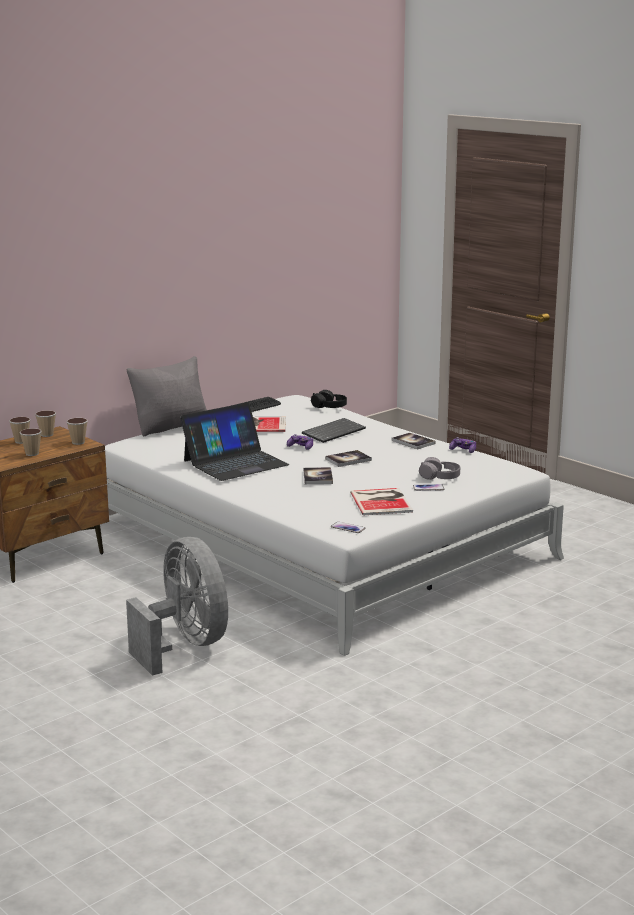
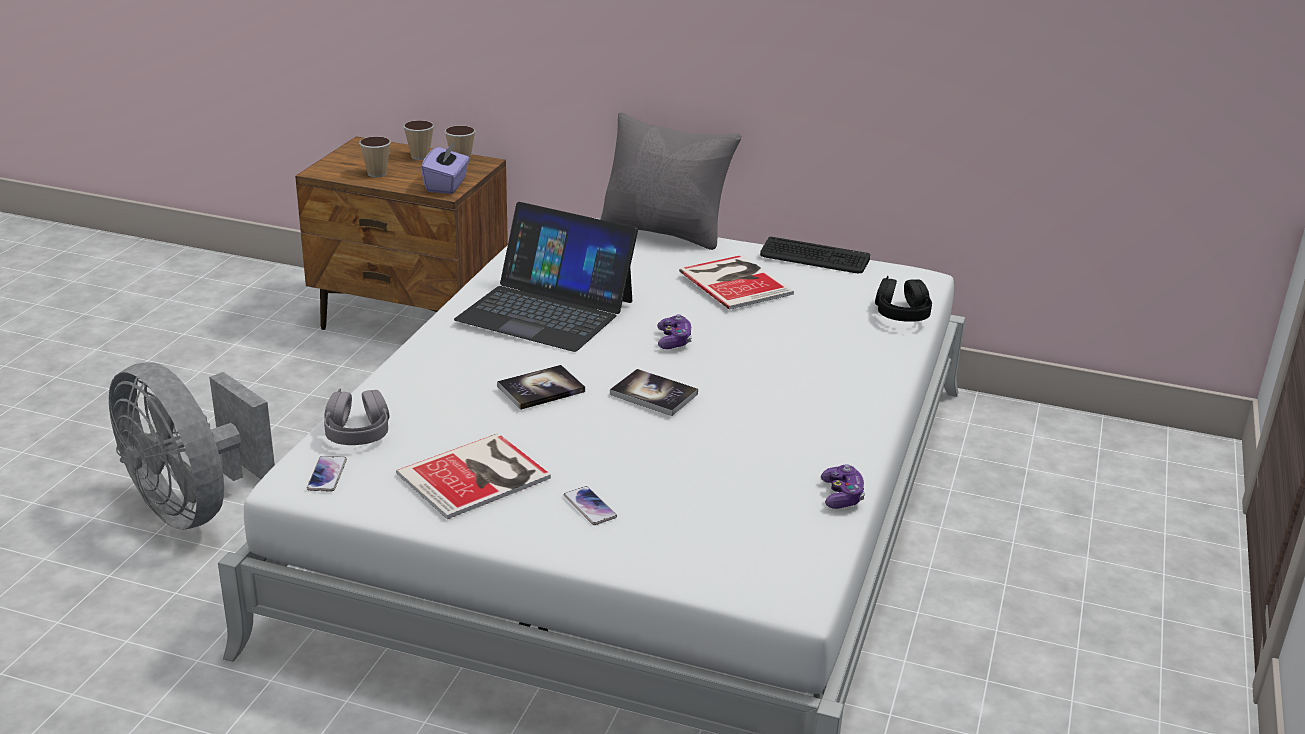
camera: 60 degrees right, 10 degrees up
cup [66,418,88,445] -> purple tissue box [421,142,469,194]
grey fan [126,537,228,676] -> grey fan turned 105 degrees clockwise [109,362,275,530]
keyboard [302,418,366,443] -> none
book [392,433,436,449] -> none
grey headphones [419,457,460,480] -> grey headphones moved to [324,388,389,445]

